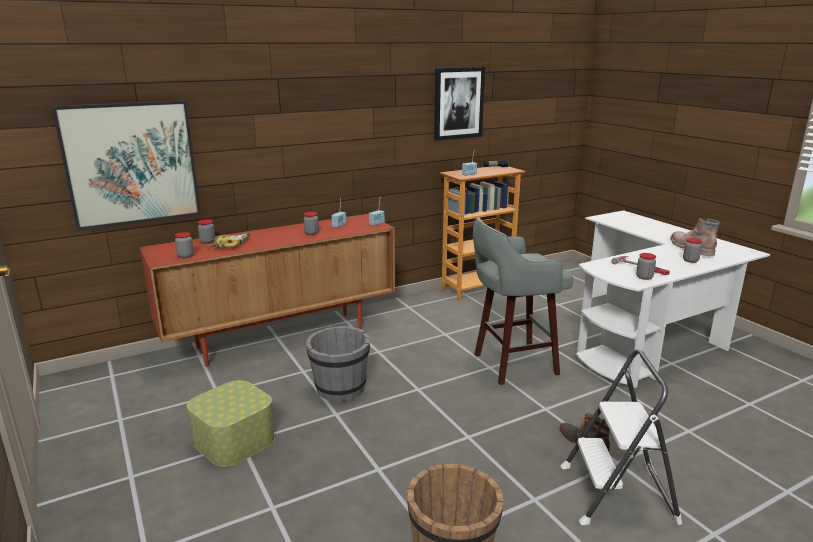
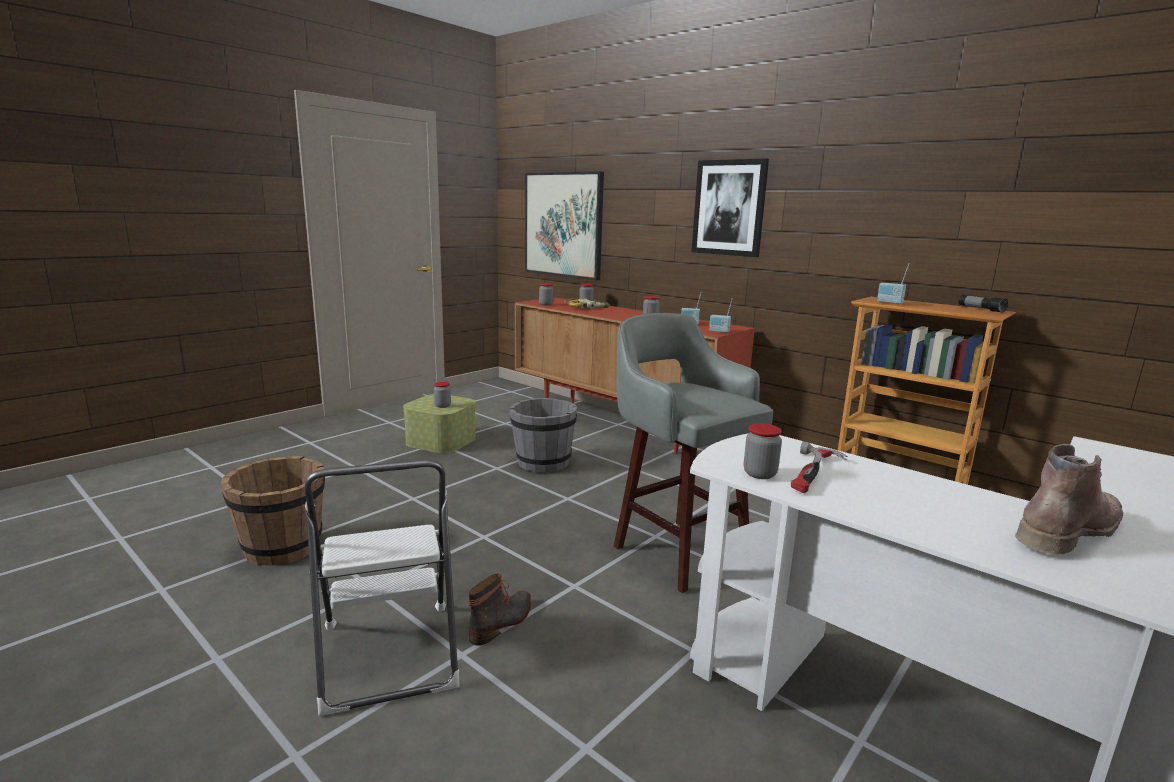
camera: 70 degrees right, 5 degrees down
picture [434,67,485,141] -> picture moved to [692,159,769,257]
jar [683,238,702,263] -> jar moved to [434,382,451,408]

